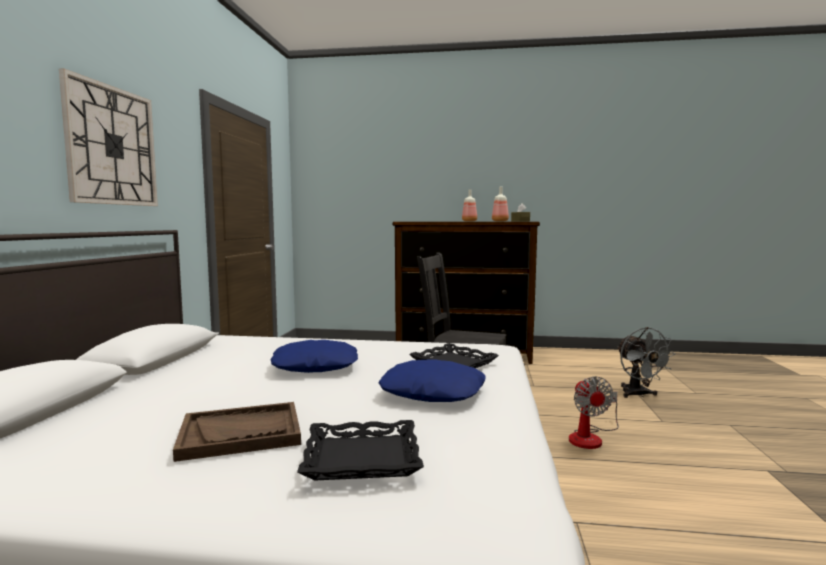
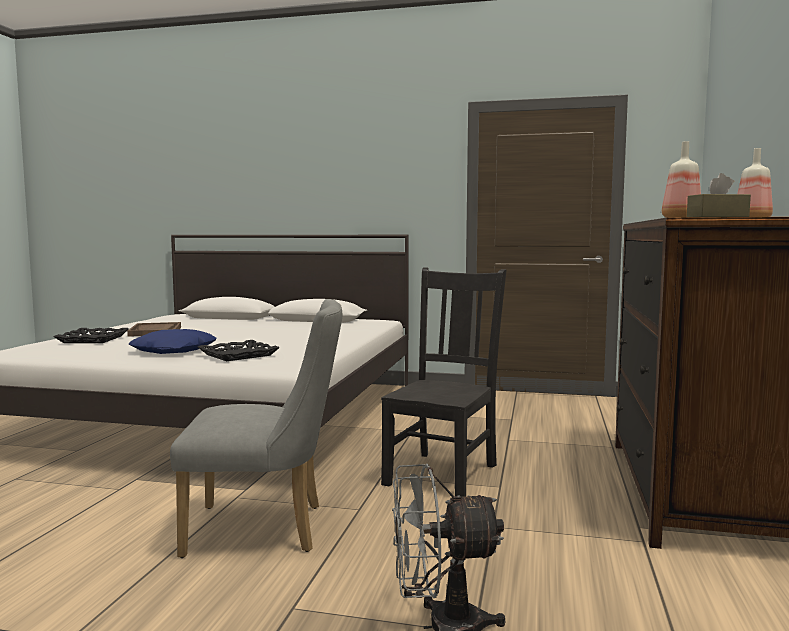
camera: 95 degrees right, 0 degrees up
wall clock [59,68,158,206] -> none
blue pillow [270,340,358,373] -> none
fan [569,376,619,449] -> grey chair [170,299,342,558]

